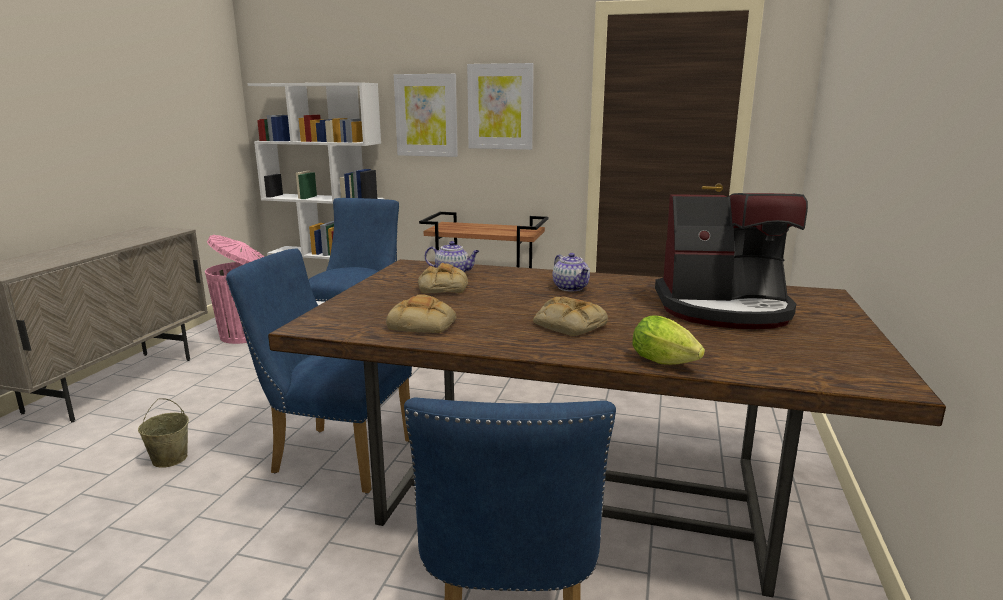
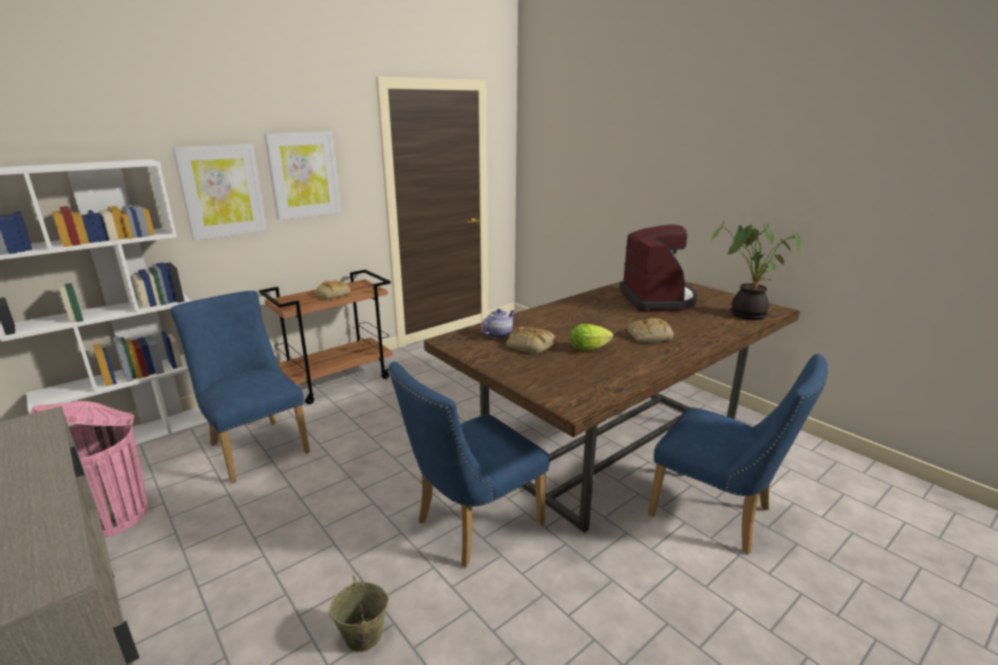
camera: 55 degrees left, 5 degrees up
bread [386,294,456,333] -> bread moved to [315,280,351,300]
teapot [553,253,590,292] -> none
lettuce [632,316,705,365] -> lettuce moved to [570,324,613,350]
coffee machine [655,193,808,329] -> coffee machine turned 45 degrees counterclockwise [619,224,697,312]
none -> potted plant [711,220,802,320]

